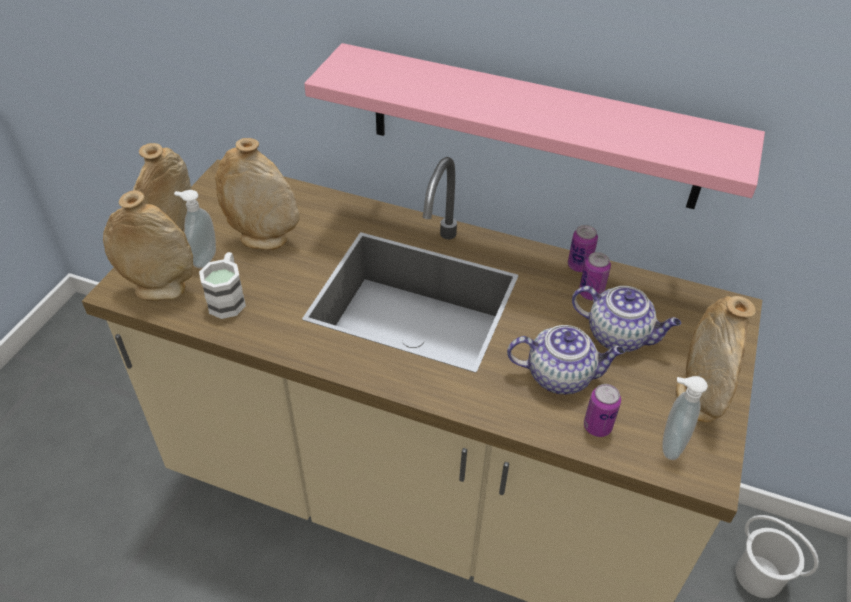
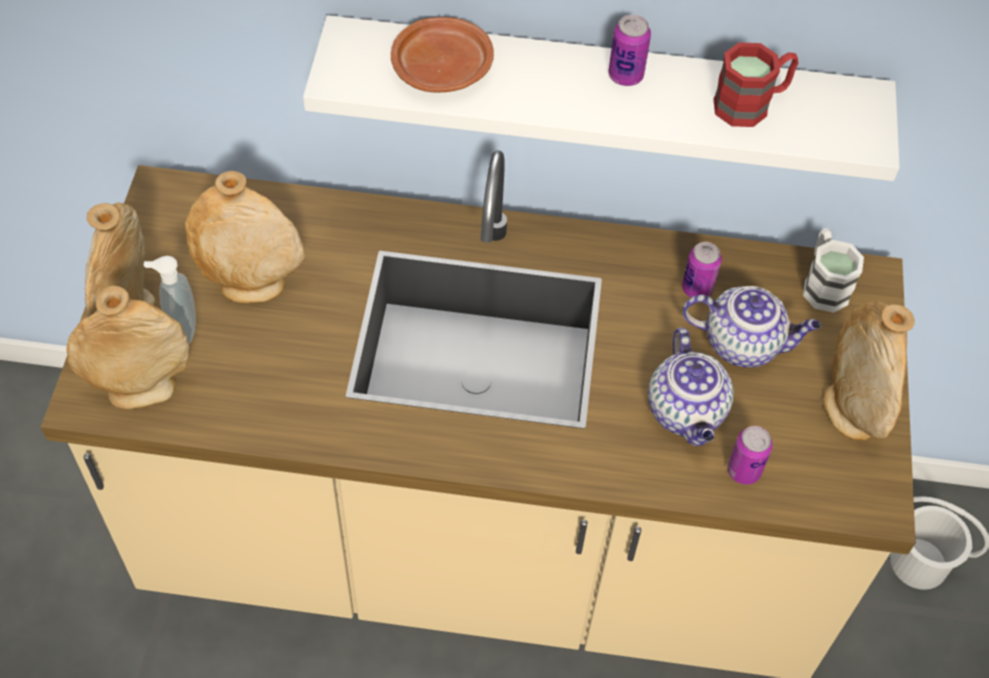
camera: 15 degrees left, 10 degrees up
white mug [199,252,246,319] -> white mug moved to [803,228,864,313]
pink shelf [304,43,765,209] -> white shelf [303,15,900,181]
teapot [507,325,625,394] -> teapot turned 90 degrees clockwise [648,327,734,446]
can [568,225,598,272] -> can moved to [608,15,651,86]
soap dispenser [662,376,708,460] -> none
none -> brown plate [391,17,494,92]
none -> red mug [714,42,798,127]

